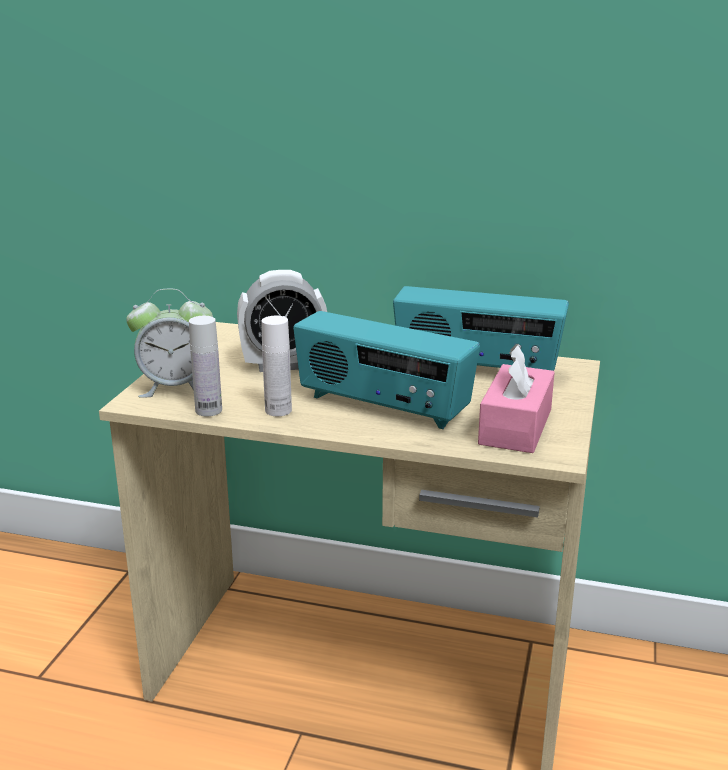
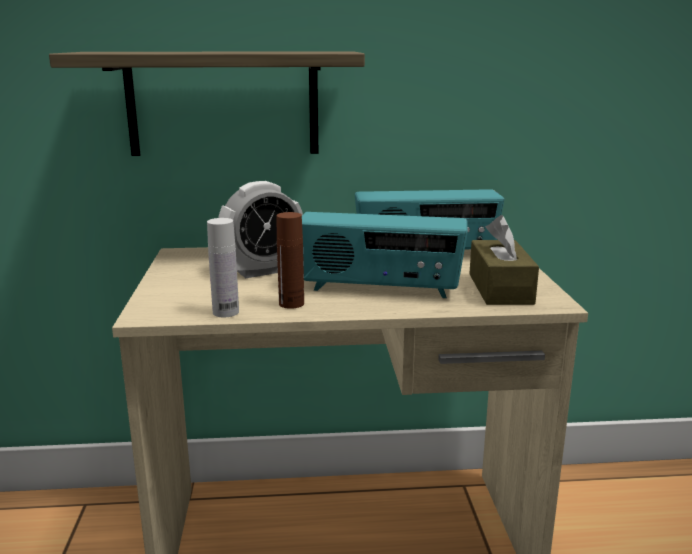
camera: 20 degrees left, 5 degrees down
alarm clock [126,289,213,398] -> none
white bottle [261,316,292,416] -> brown bottle [277,212,304,309]
pink tissue box [478,344,555,453] -> brown tissue box [469,215,539,305]
none -> shelf [49,51,365,156]

